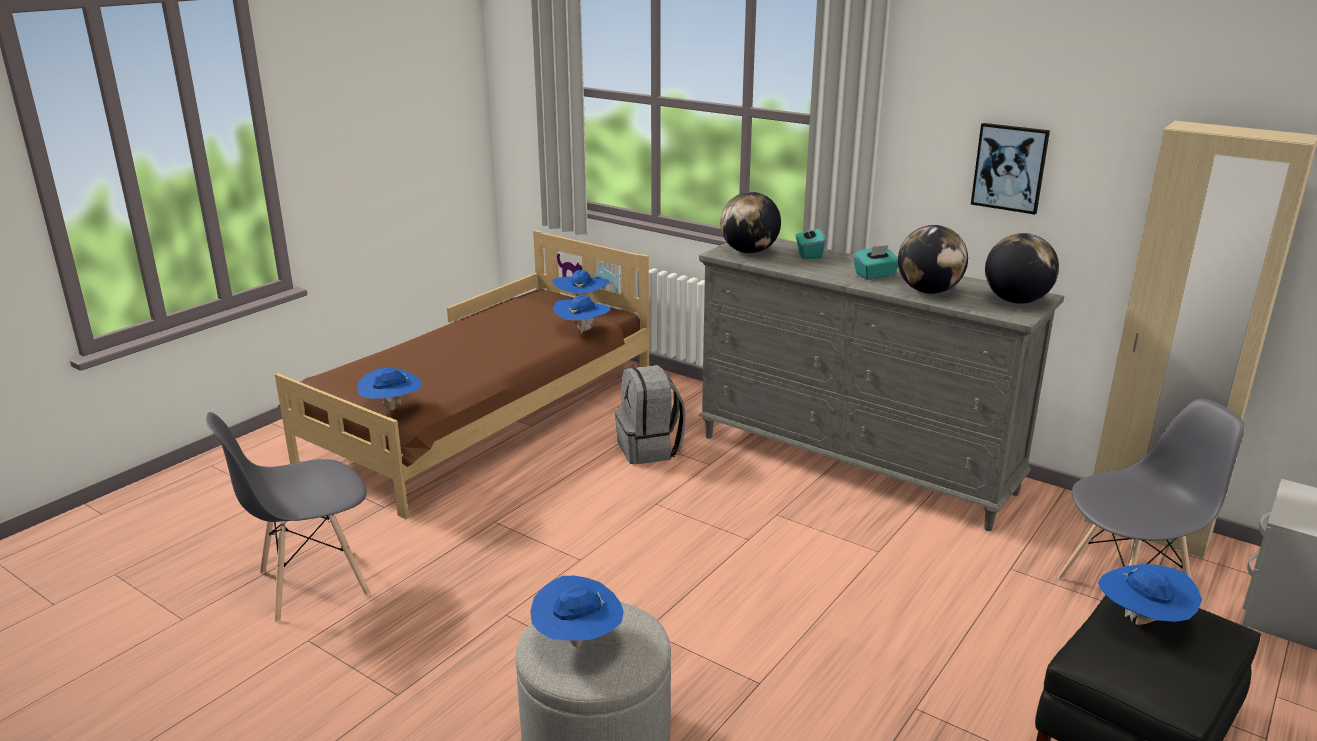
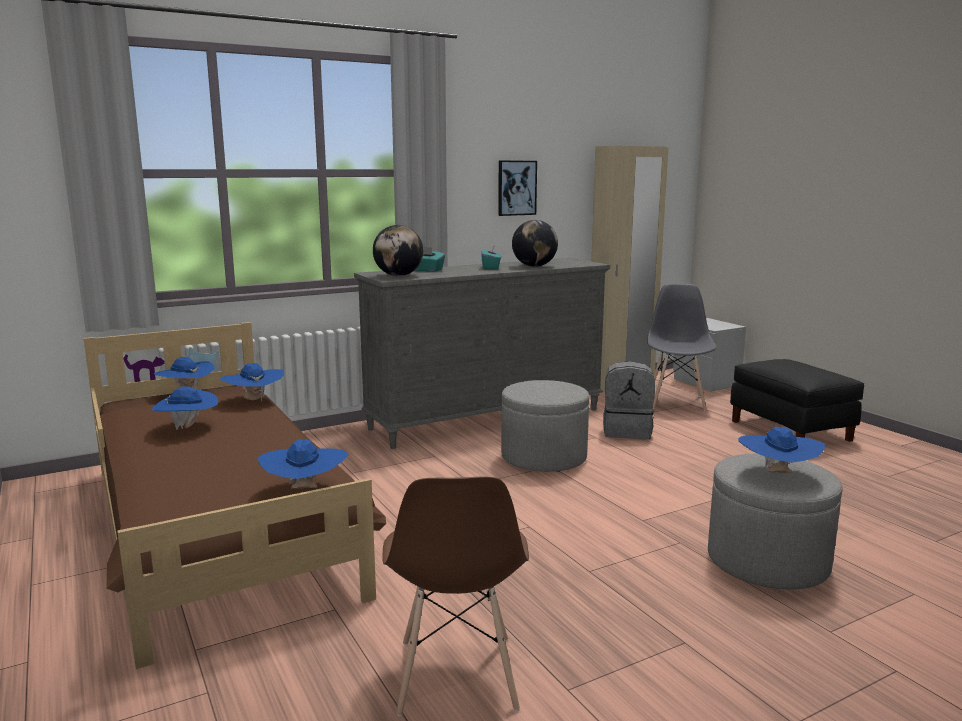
camera: 65 degrees left, 10 degrees down
grey chair [206,412,370,622] -> brown chair [382,477,529,717]
grey backpack [615,365,686,464] -> grey backpack moved to [603,361,655,439]
globe [985,233,1059,304] -> none
blue hat [1098,564,1202,625] -> blue hat moved to [151,386,219,430]
none -> grey ottoman [501,380,589,472]

